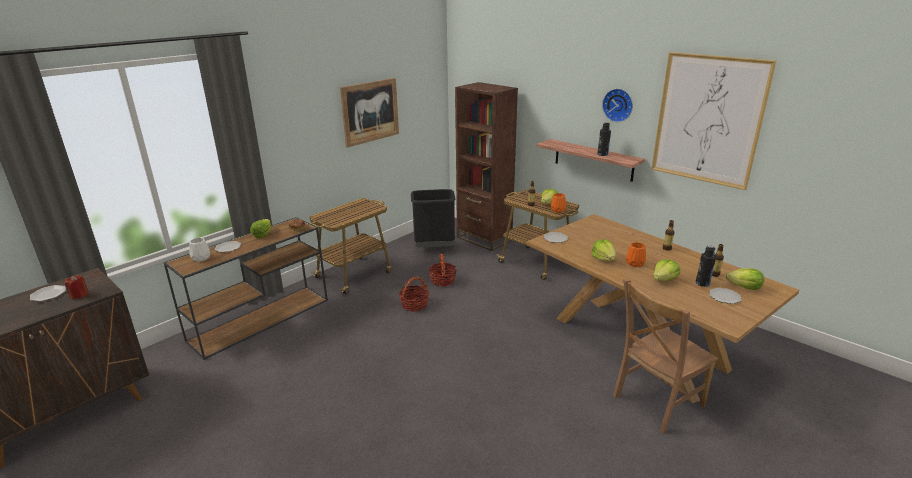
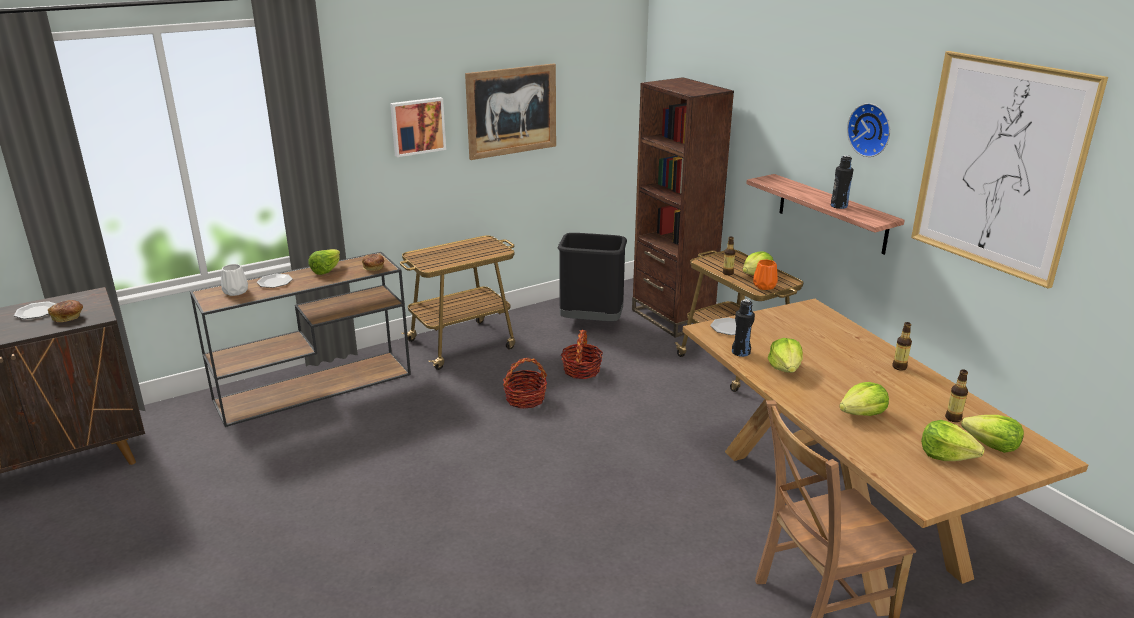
camera: 15 degrees right, 0 degrees up
red candle [65,275,88,299] -> bread [48,300,83,322]
orange vase [626,242,646,267] -> none
black bottle [696,245,716,287] -> black bottle moved to [732,299,755,357]
plate [710,288,741,304] -> lettuce [921,420,984,461]
none -> picture [390,97,446,157]

